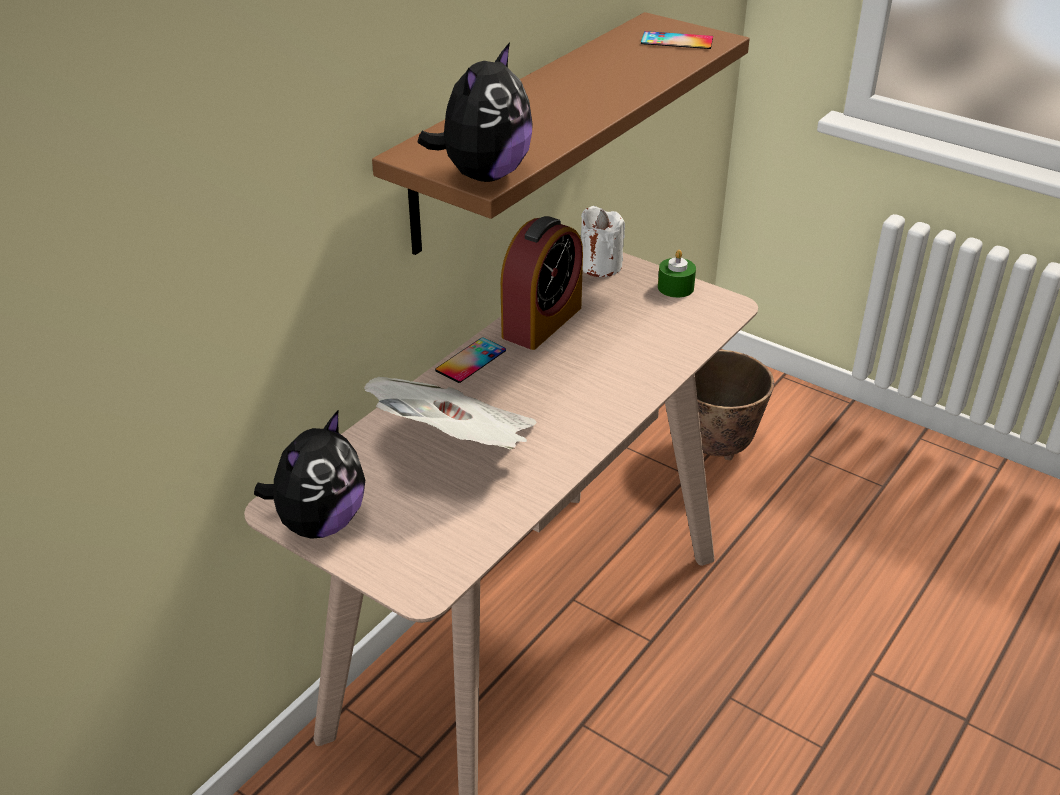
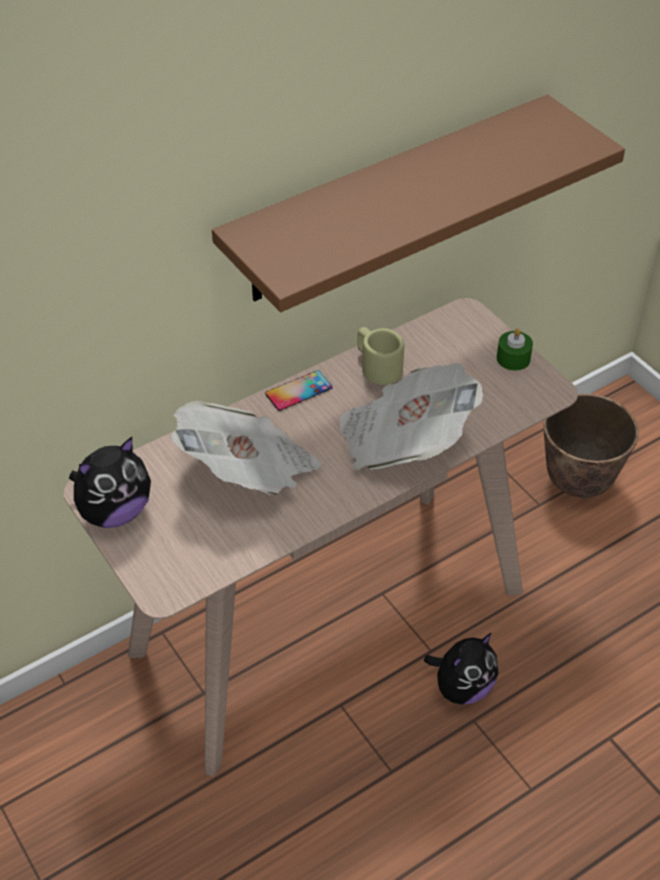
camera: 20 degrees right, 10 degrees up
plush toy [418,42,533,182] -> plush toy moved to [424,633,498,705]
alarm clock [501,216,583,350] -> beige mug [357,327,404,385]
white candle [581,206,625,277] -> none
phone [641,31,713,49] -> none
none -> newspaper [339,363,483,471]

